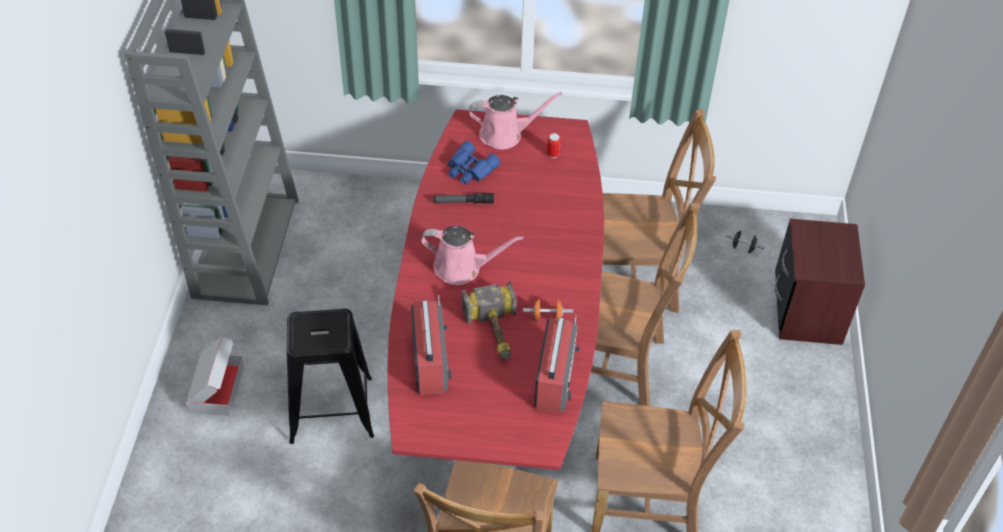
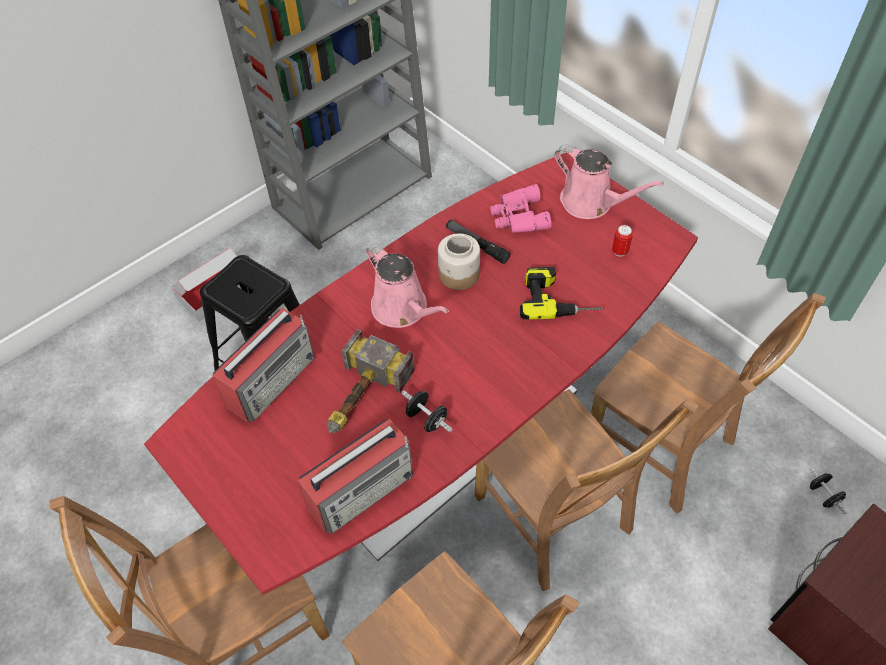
camera: 45 degrees right, 5 degrees up
blue binoculars [448,141,500,185] -> pink binoculars [490,184,551,233]
orange dumbbell [523,299,573,322] -> black dumbbell [402,391,453,432]
none -> jar [438,233,480,290]
none -> power drill [520,267,604,320]

